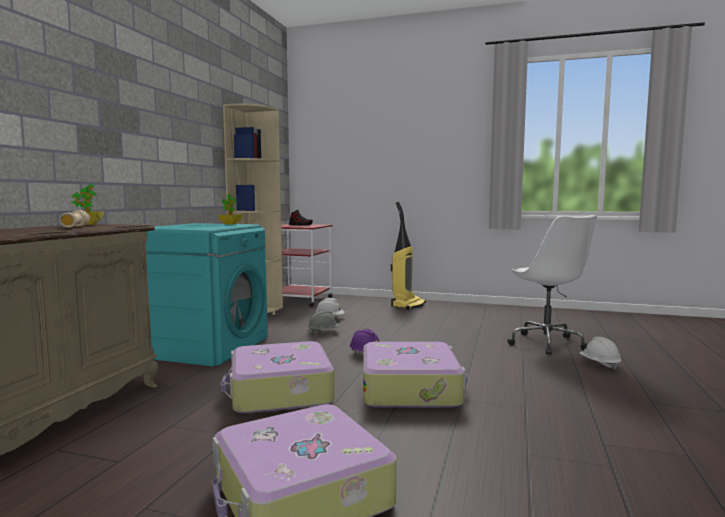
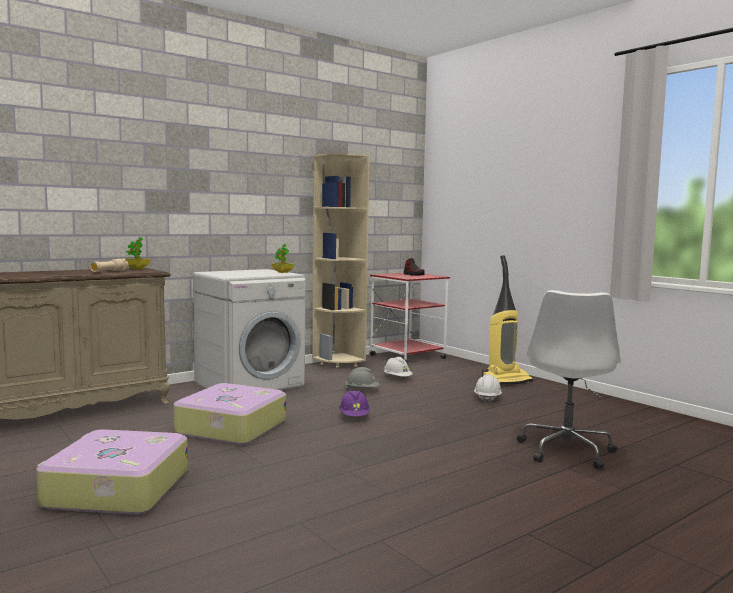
camera: 35 degrees right, 0 degrees up
turquoise washing machine [146,223,268,366] -> white washing machine [193,269,305,390]
suitcase [363,342,467,408] -> none
white hard hat [580,337,622,371] -> white hard hat moved to [474,374,502,403]

